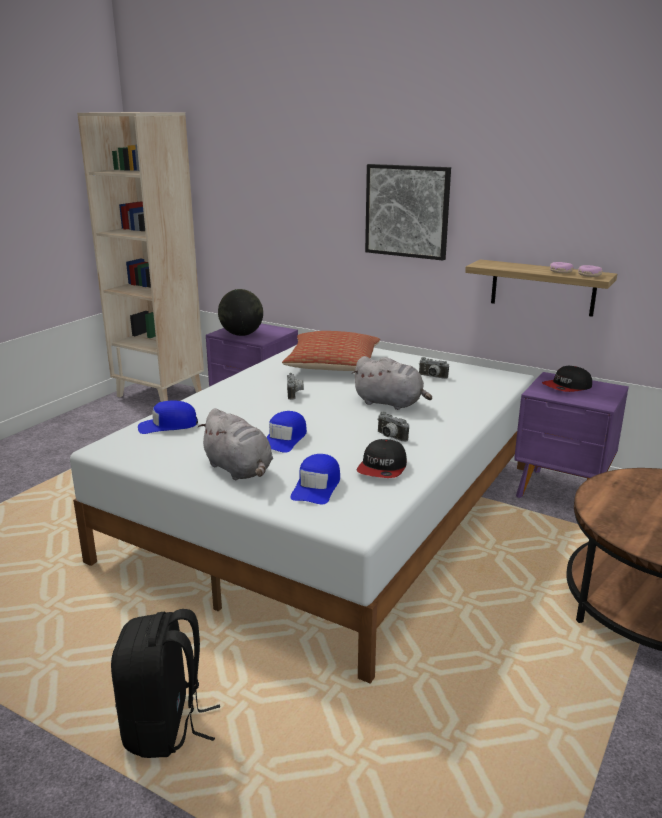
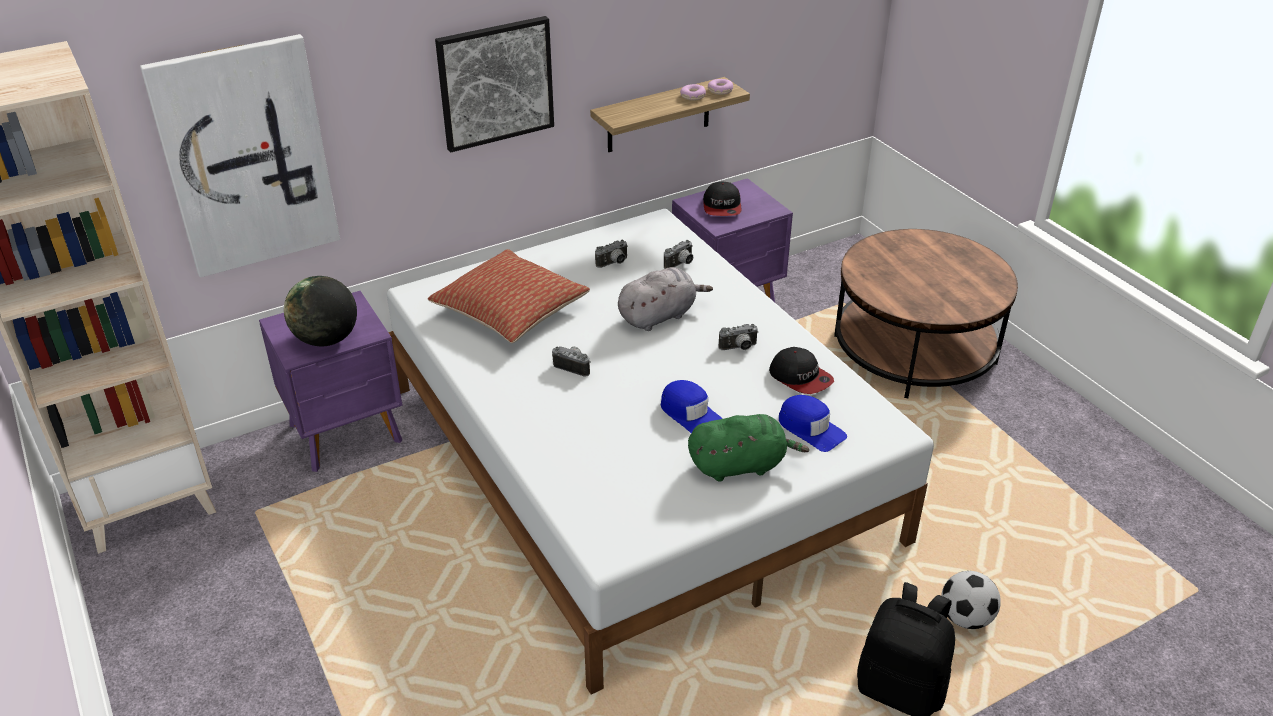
camera: 60 degrees left, 15 degrees up
blue cap [138,400,198,434] -> none
grey plush toy [198,408,273,480] -> green plush toy [688,414,809,482]
none -> picture [140,34,340,278]
none -> camera [664,240,693,269]
none -> football [941,571,1001,629]

